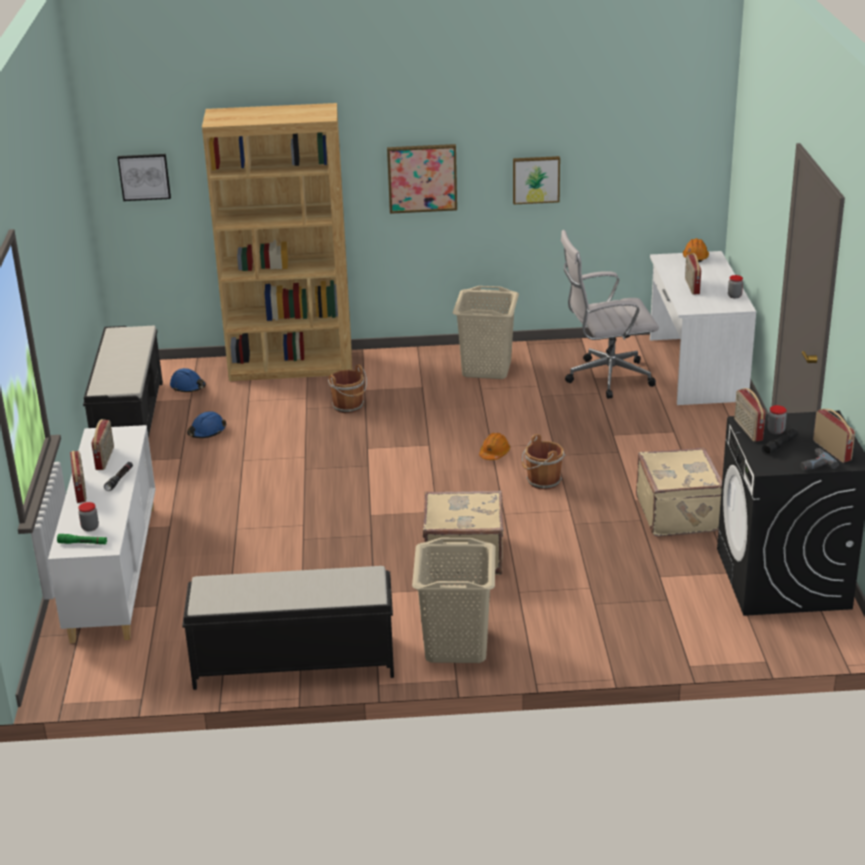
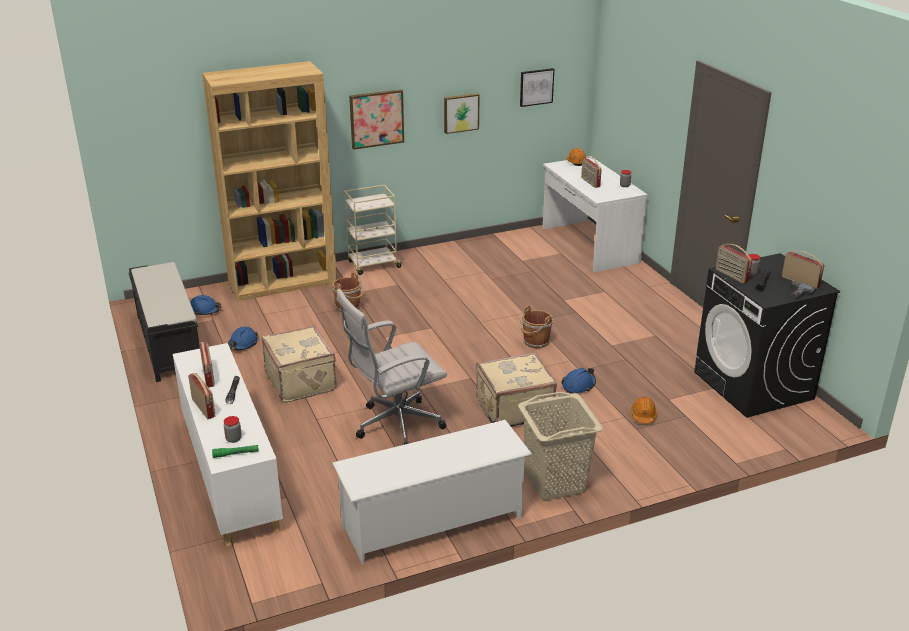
camera: 20 degrees left, 0 degrees up
picture [117,154,171,201] -> picture moved to [520,68,554,107]
black bench [182,566,394,690] -> white shoe rack [332,420,532,565]
beige laundry basket [453,286,519,379] -> none
orange hard hat [479,433,510,460] -> orange hard hat moved to [631,397,657,424]
white office chair [561,230,659,399] -> white office chair moved to [337,289,447,445]
beige suitcase [636,448,722,536] -> beige suitcase moved to [262,326,337,403]
none -> beige cart [344,185,404,275]
none -> blue hard hat [561,368,596,394]

